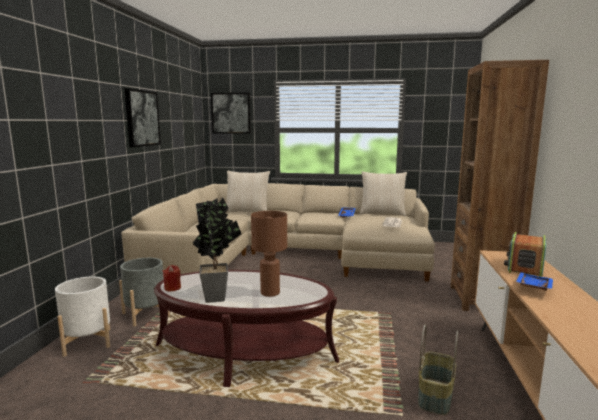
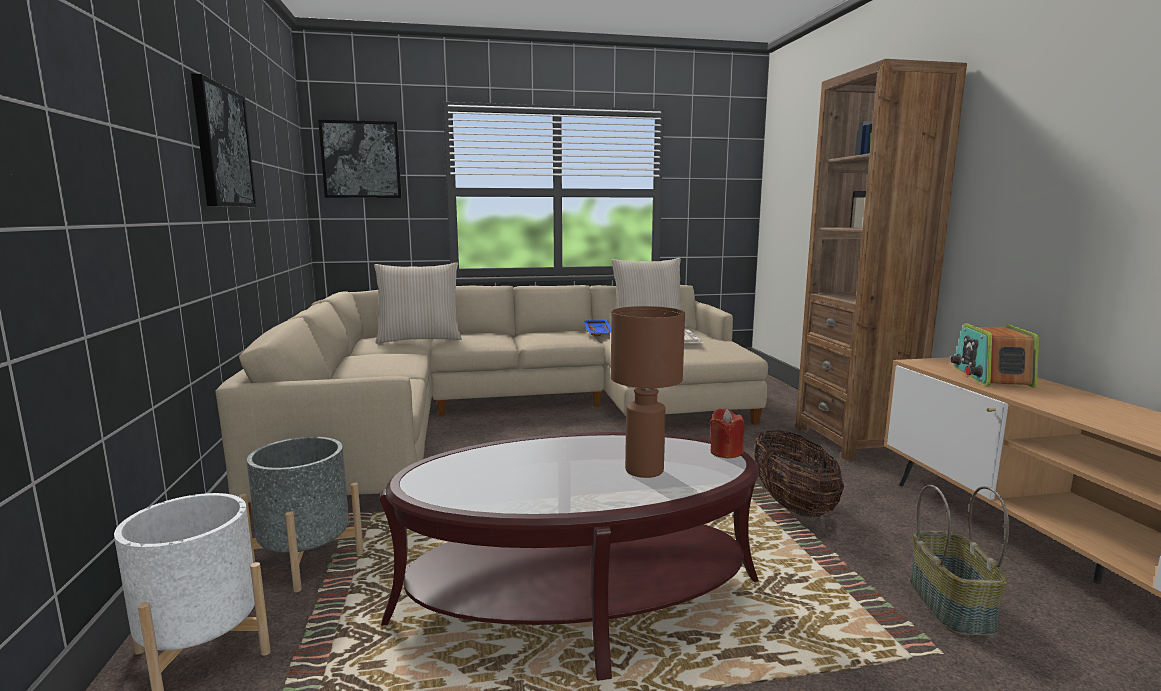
camera: 20 degrees left, 0 degrees up
red candle [163,265,181,291] -> red candle moved to [710,408,745,458]
potted plant [193,198,241,303] -> none
blue tray [516,272,553,291] -> none
none -> basket [754,430,844,517]

